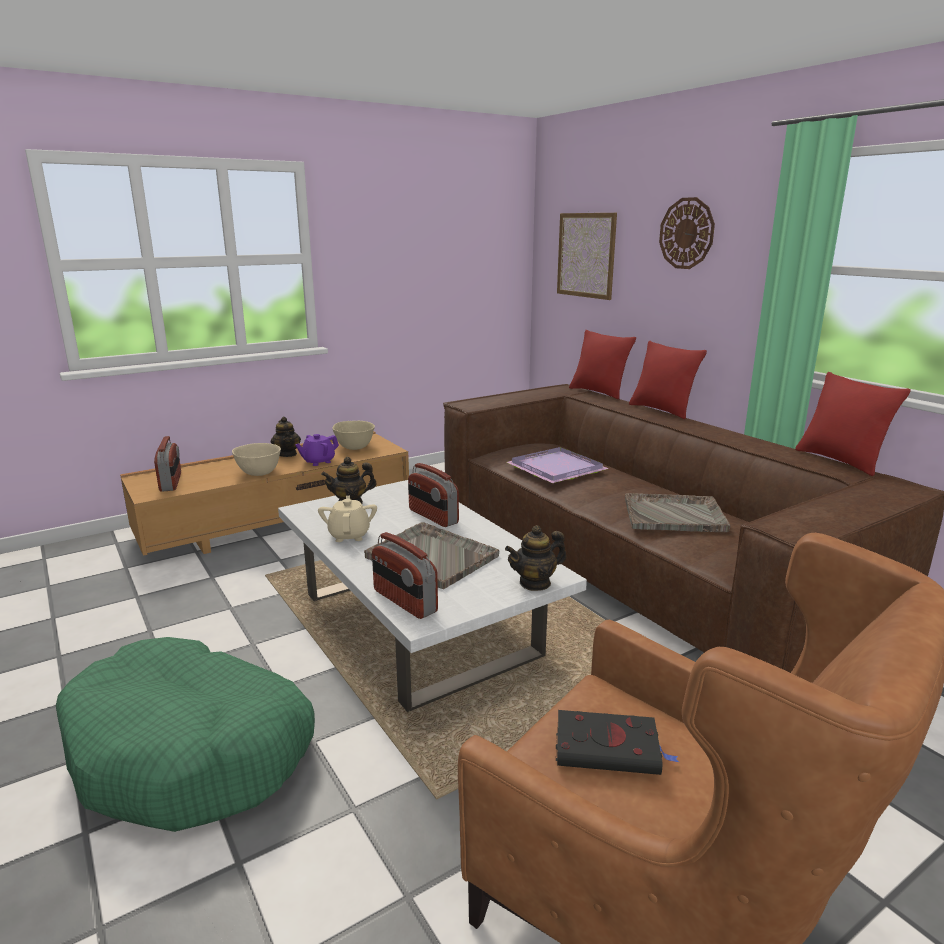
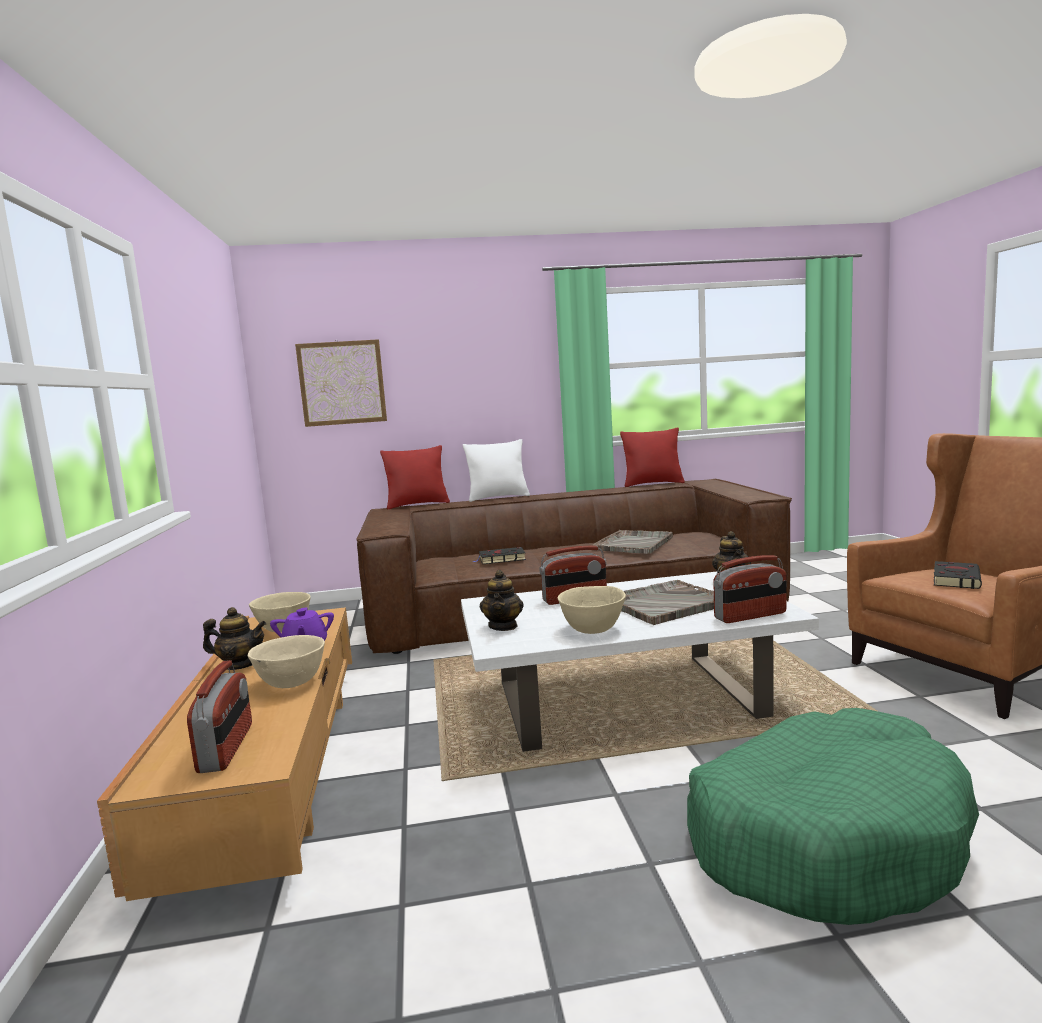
camera: 65 degrees left, 10 degrees down
radio [154,436,181,492] -> radio turned 75 degrees clockwise [187,660,252,773]
beige teapot [318,496,377,542] -> beige bowl [558,586,626,634]
purple tray [506,447,609,483] -> black book [472,547,526,564]
red pillow [629,341,707,419] -> white pillow [463,439,530,502]
wall clock [659,197,715,269] -> none

